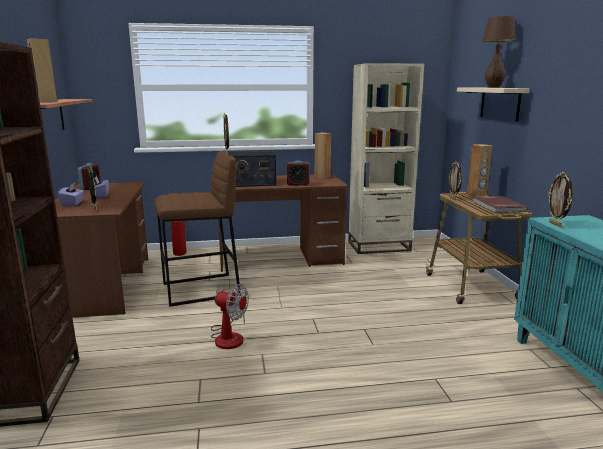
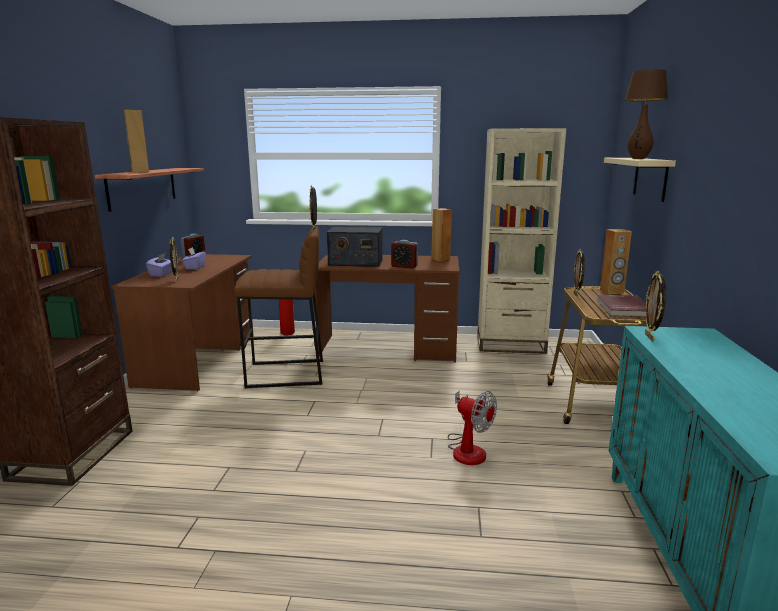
camera: 15 degrees right, 0 degrees up
fan [211,284,249,349] -> fan moved to [448,391,497,465]

